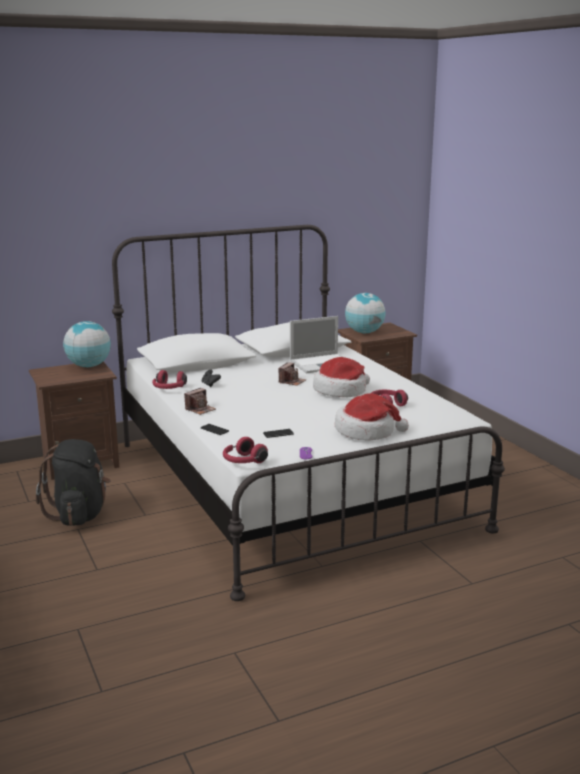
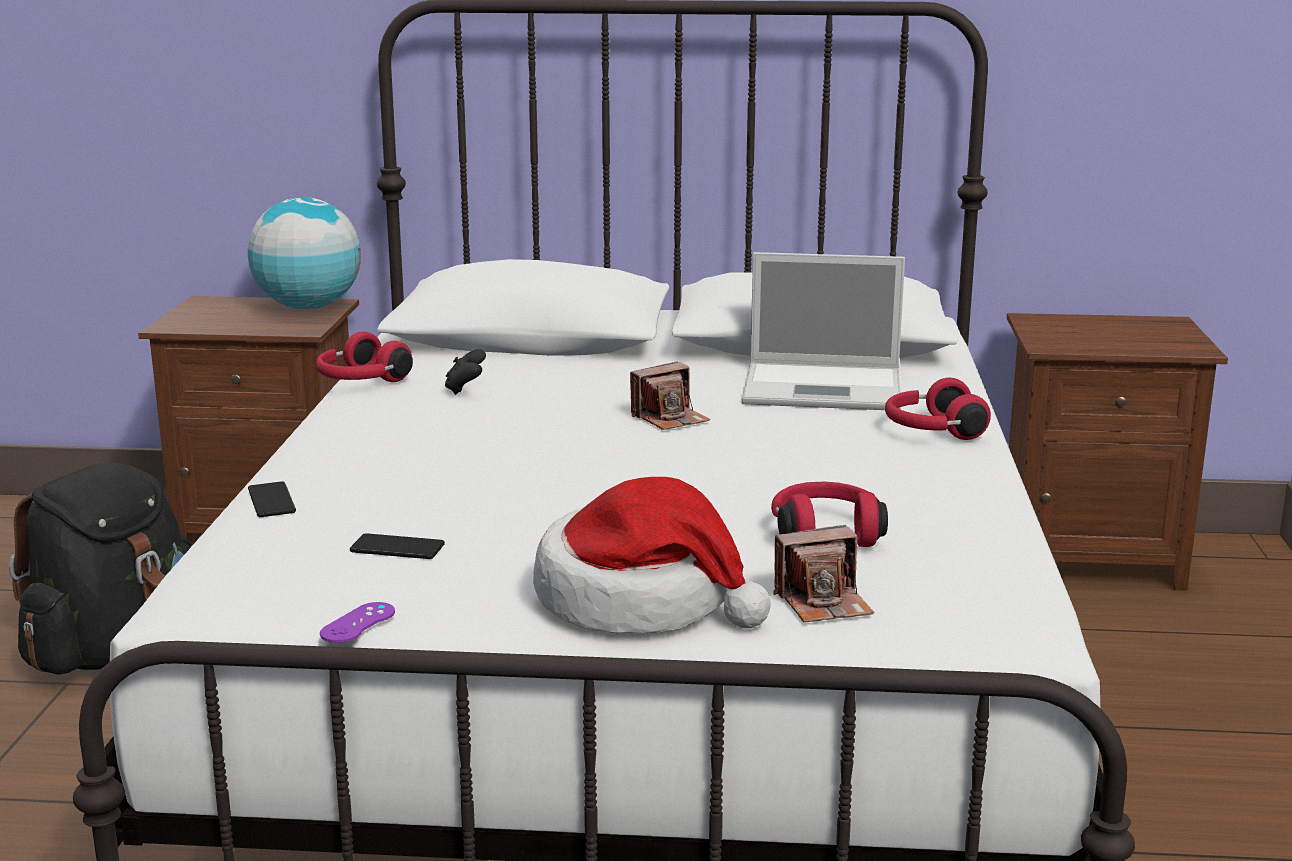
camera: 30 degrees right, 0 degrees up
camera [184,388,216,415] -> camera moved to [773,525,874,623]
red headphones [223,437,268,463] -> red headphones moved to [885,378,991,440]
hat [313,357,370,397] -> none
globe [345,293,386,333] -> none

